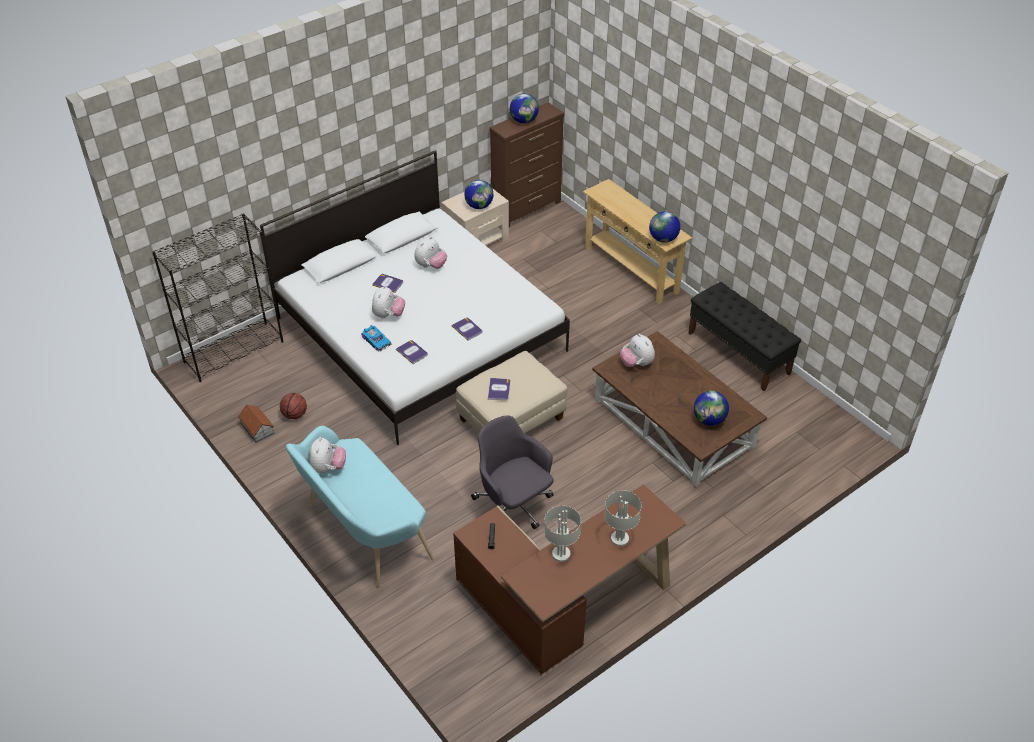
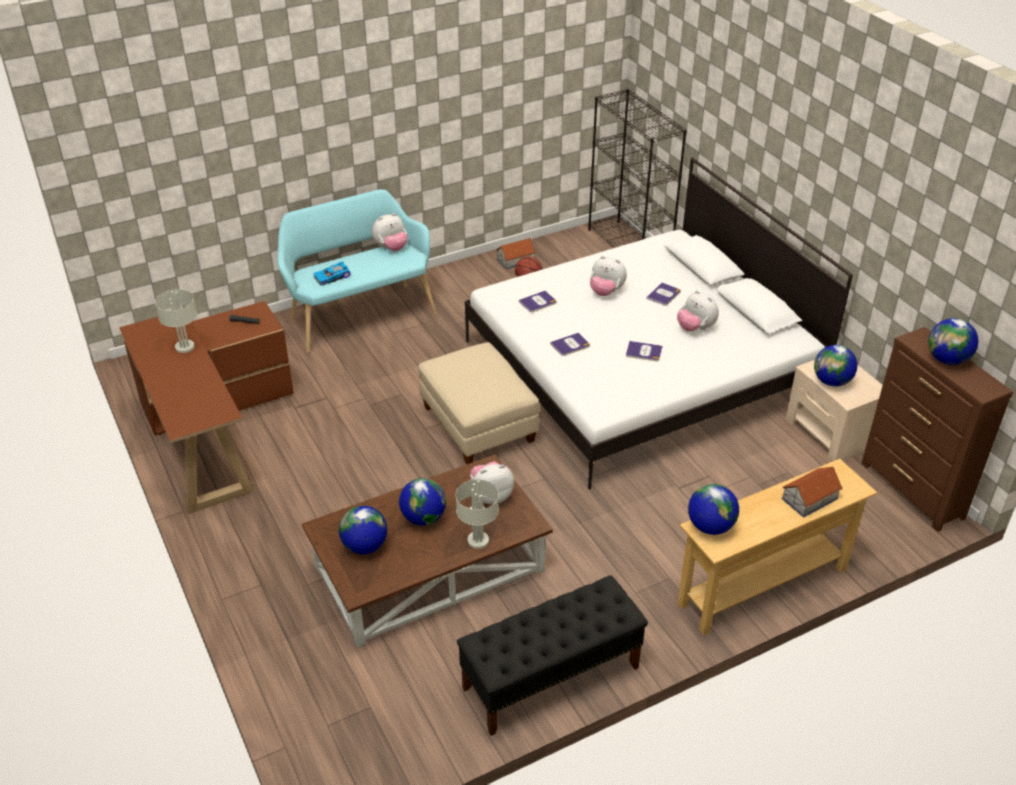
camera: 100 degrees right, 5 degrees down
plush toy [309,437,346,473] -> plush toy turned 45 degrees counterclockwise [372,213,408,251]
toy car [361,325,391,352] -> toy car moved to [313,262,350,286]
grey office chair [471,415,554,529] -> none
book [488,378,510,400] -> book moved to [626,341,662,361]
grey table lamp [604,490,642,546] -> grey table lamp moved to [456,479,499,549]
none -> globe [399,478,446,525]
none -> toy house [782,467,843,517]

